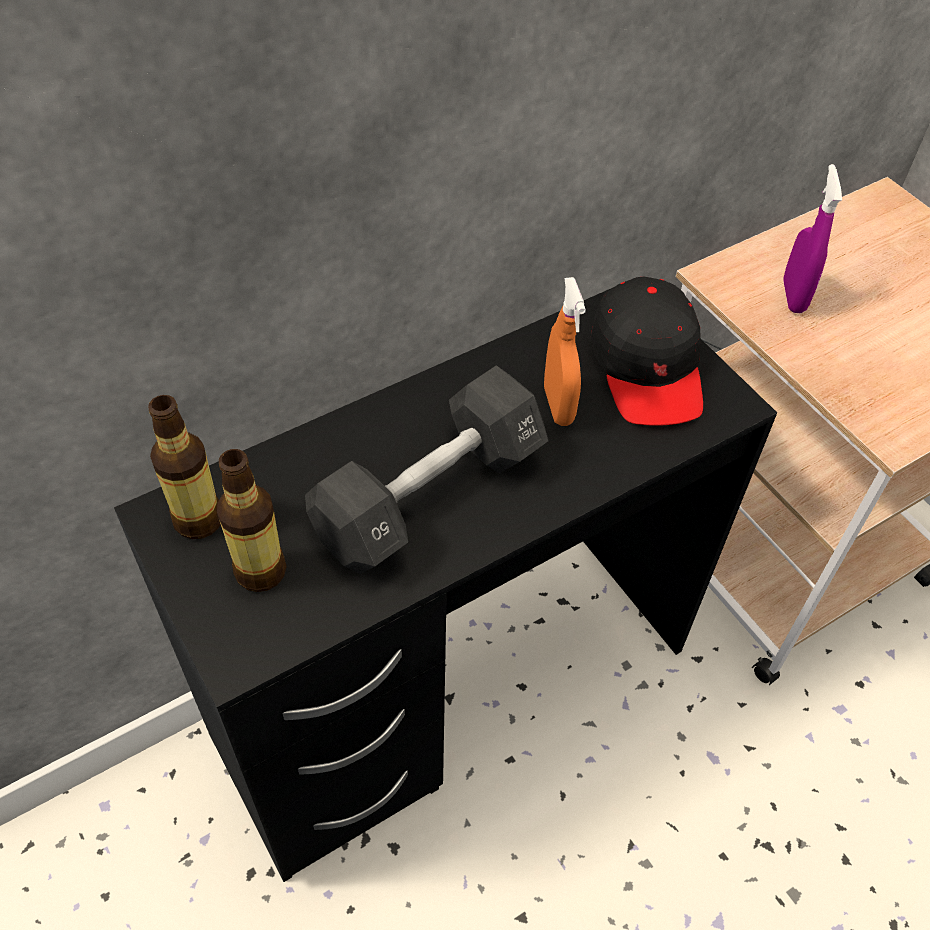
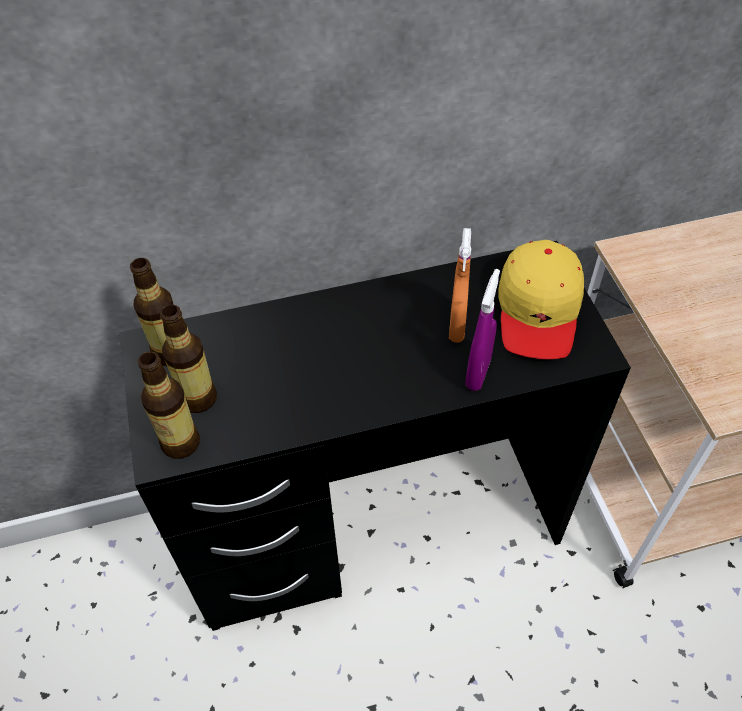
camera: 20 degrees right, 0 degrees up
black dumbbell [305,365,548,574] -> none
black cap [590,277,703,426] -> yellow cap [498,240,584,359]
purple spray bottle [784,164,842,313] -> purple spray bottle moved to [466,269,500,391]
none -> bottle [138,351,200,459]

